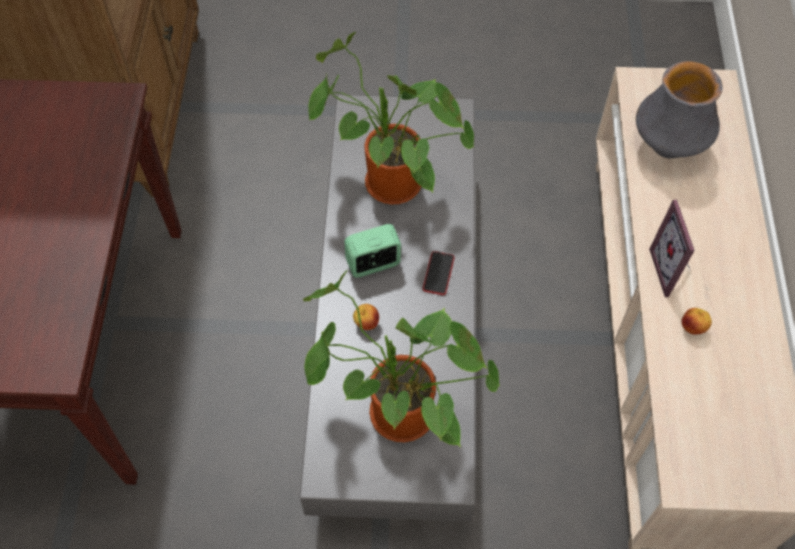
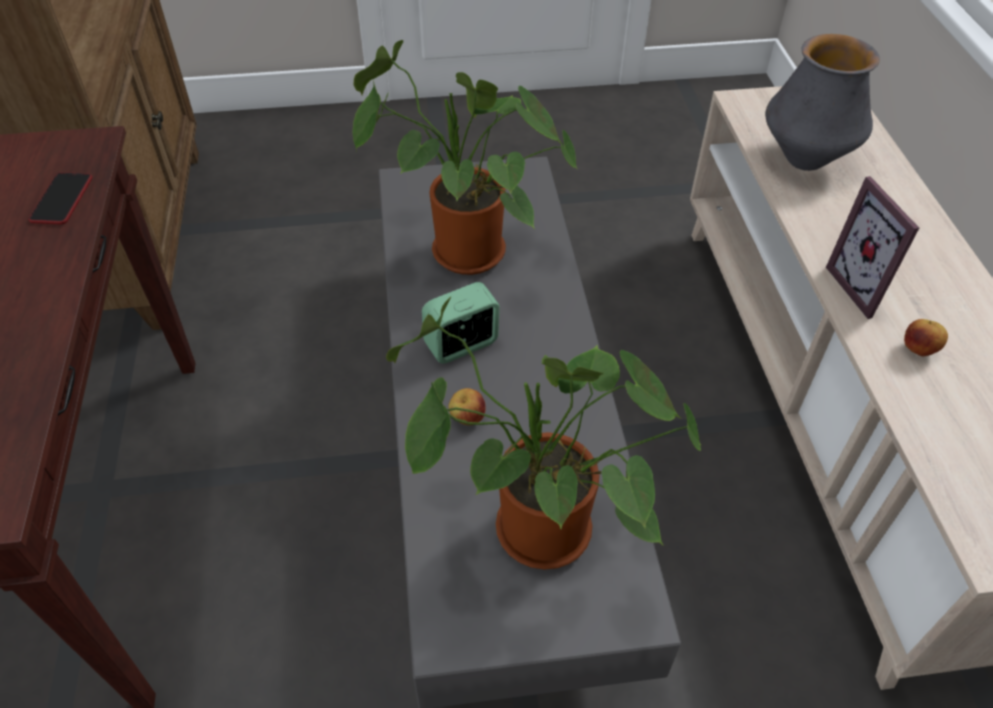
camera: 10 degrees left, 10 degrees down
phone [423,251,454,295] -> phone moved to [29,172,92,224]

